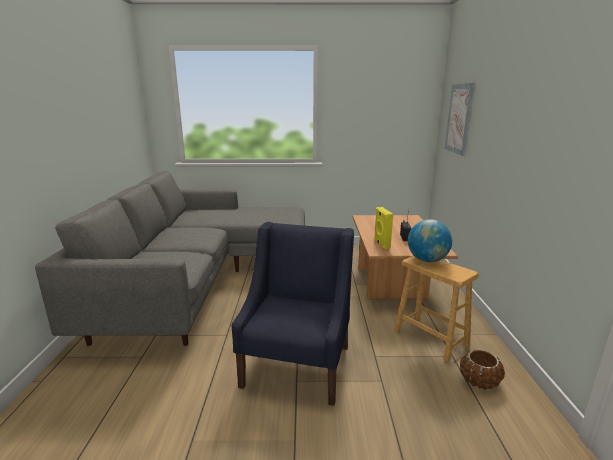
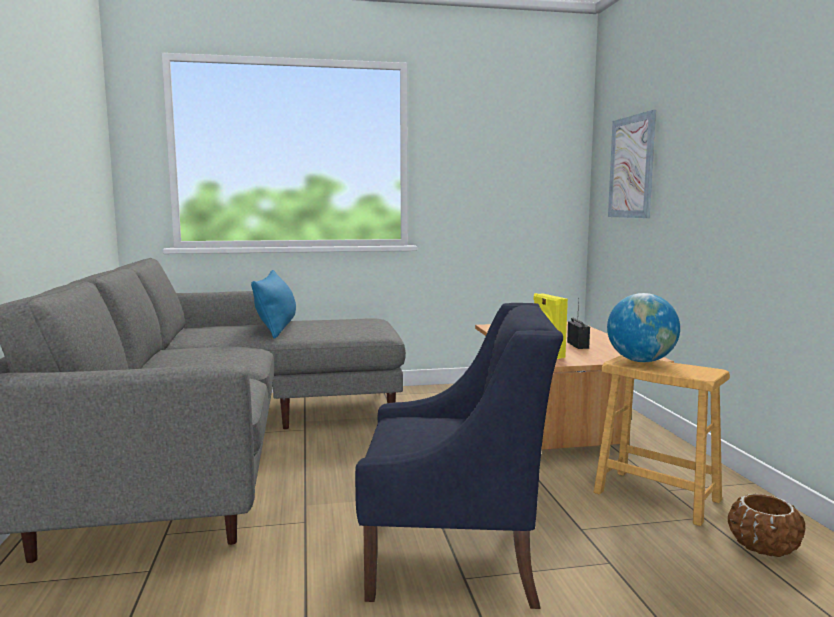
camera: 10 degrees left, 10 degrees down
blue armchair [232,222,354,406] -> blue armchair turned 90 degrees clockwise [355,303,563,609]
none -> blue pillow [251,270,296,339]

